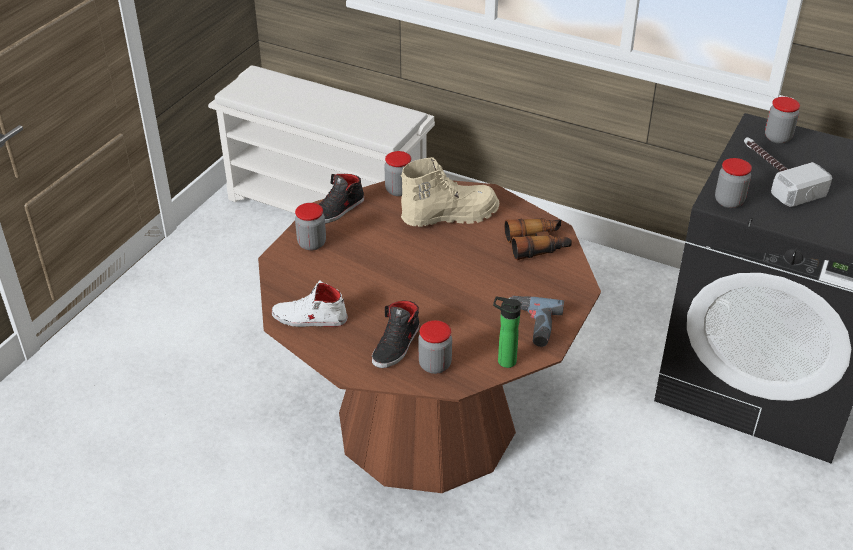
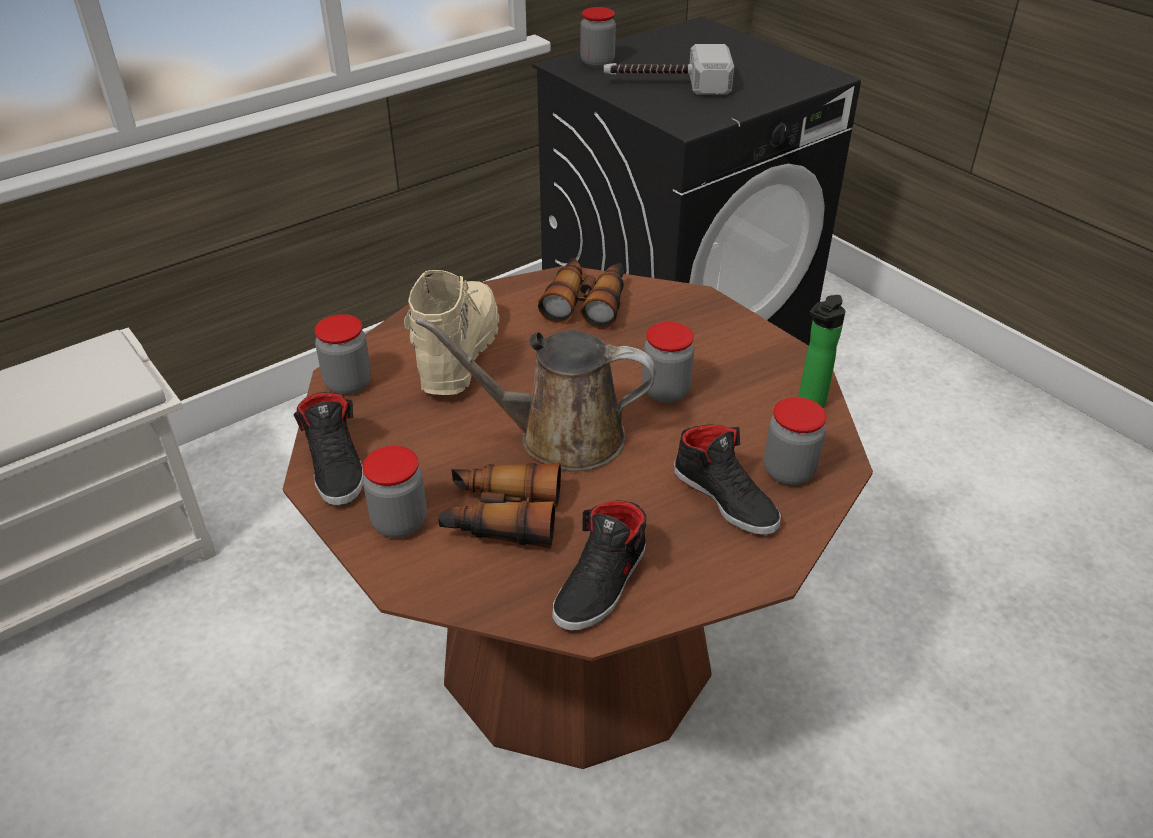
camera: 65 degrees left, 0 degrees up
white shoe [272,280,348,327] -> black shoe [552,500,647,631]
power drill [508,296,564,347] -> none
jar [715,158,752,208] -> jar moved to [642,322,694,403]
none -> brown watering can [415,317,656,472]
none -> binoculars [438,463,561,548]

